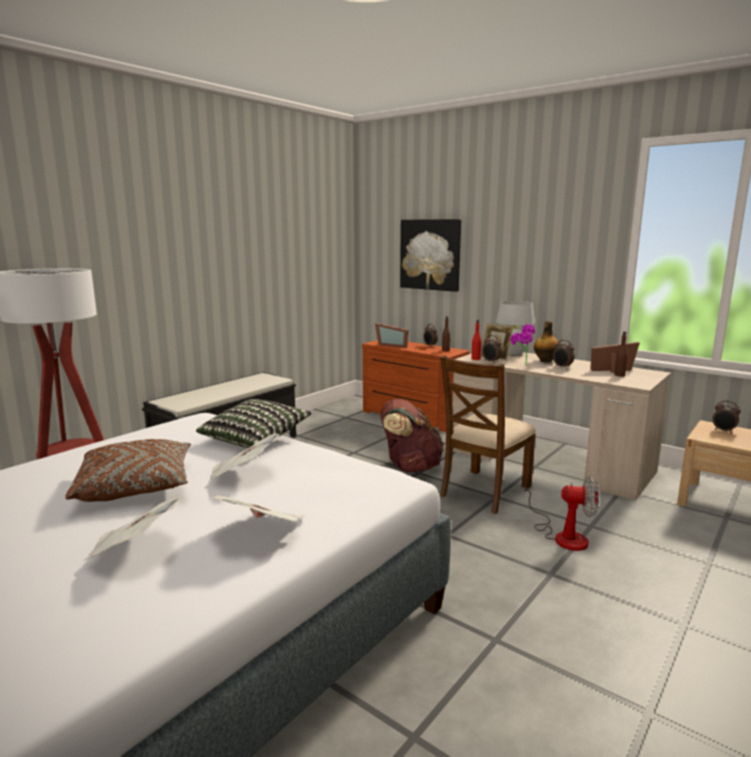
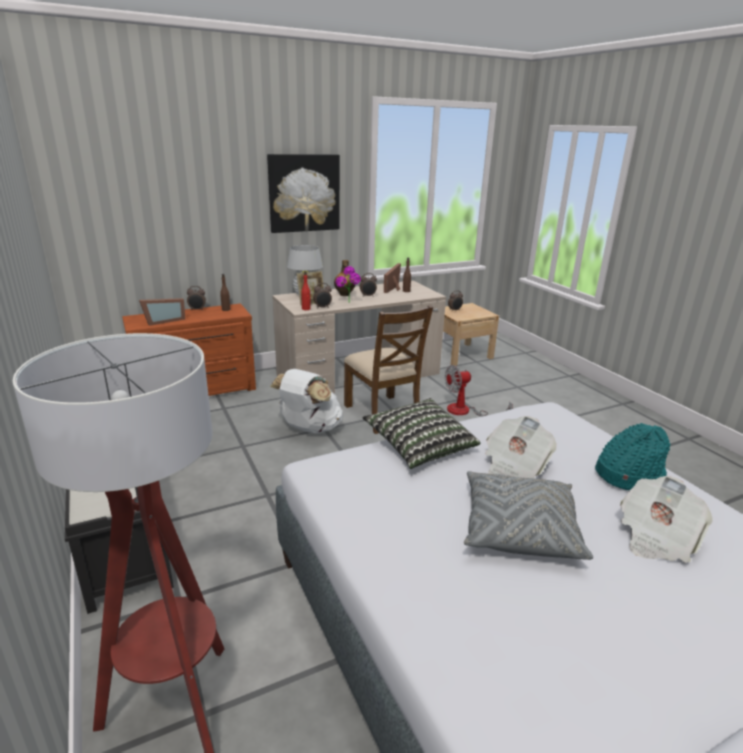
camera: 65 degrees left, 10 degrees up
brown pillow [65,439,191,502] -> grey pillow [464,471,593,560]
newspaper [211,496,305,522] -> turquoise hat [595,423,670,490]
brown backpack [381,399,444,473] -> white backpack [270,369,343,434]
picture [400,219,461,292] -> picture moved to [267,154,340,233]
fan [524,476,599,551] -> fan turned 150 degrees counterclockwise [445,365,513,417]

